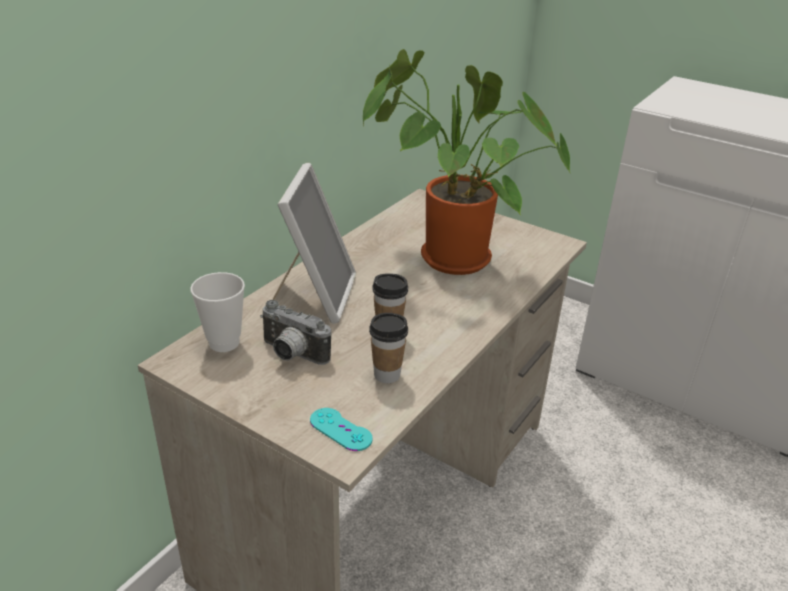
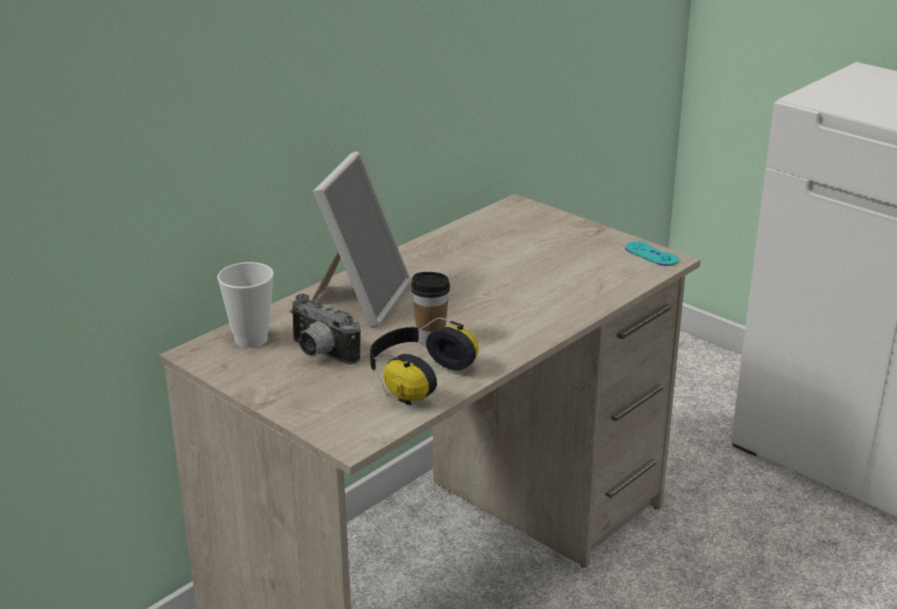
camera: 10 degrees right, 5 degrees down
turquoise game controller [310,408,373,451] -> turquoise game controller moved to [625,241,679,266]
potted plant [363,49,570,275] -> none
cup [369,313,408,383] -> headphones [370,317,478,405]

